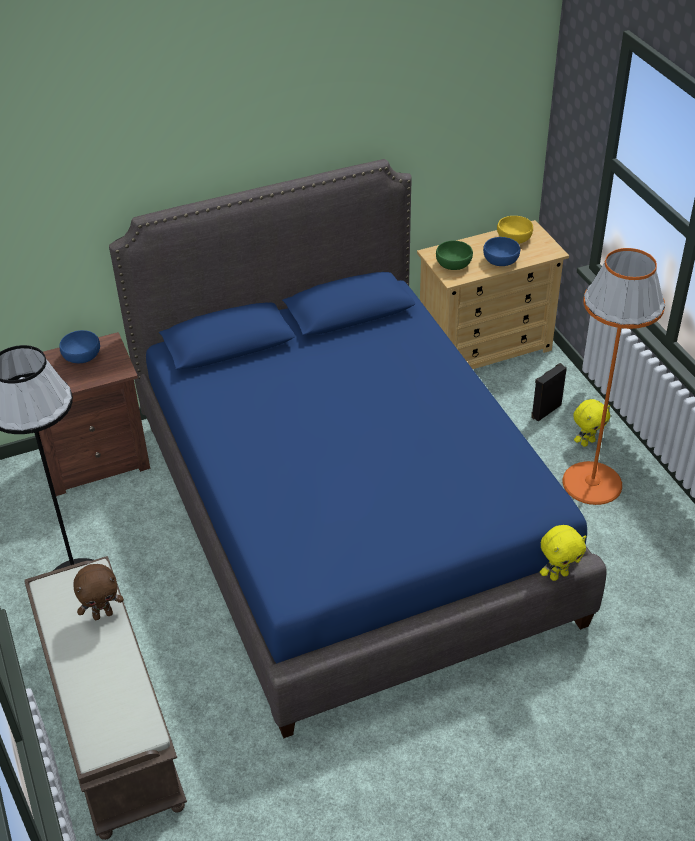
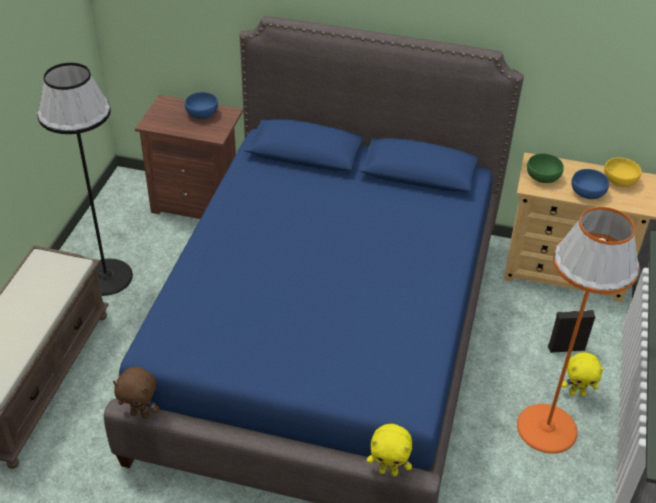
camera: 35 degrees right, 0 degrees up
brown plush toy [73,564,124,620] -> brown plush toy moved to [113,367,160,419]

